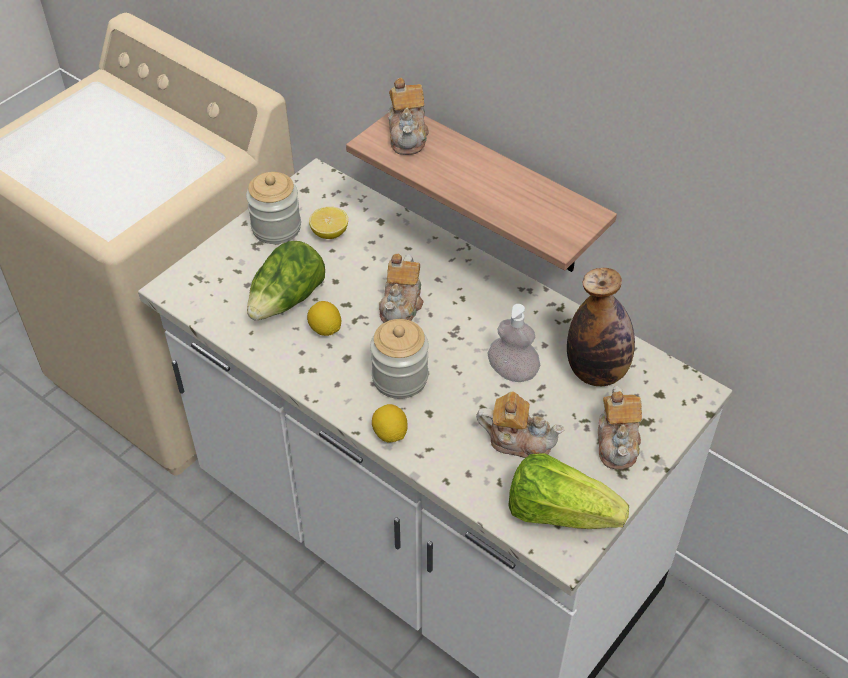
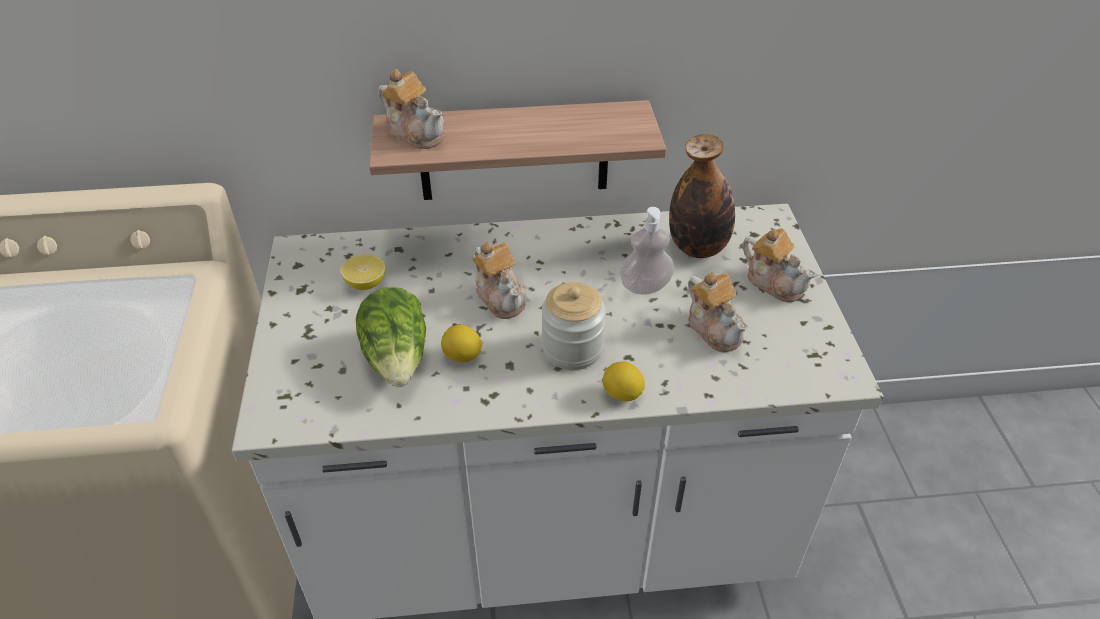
camera: 45 degrees left, 5 degrees down
jar [246,172,301,244] -> none
teapot [476,392,564,458] -> teapot turned 90 degrees clockwise [688,272,748,352]
lettuce [508,453,629,529] -> none

